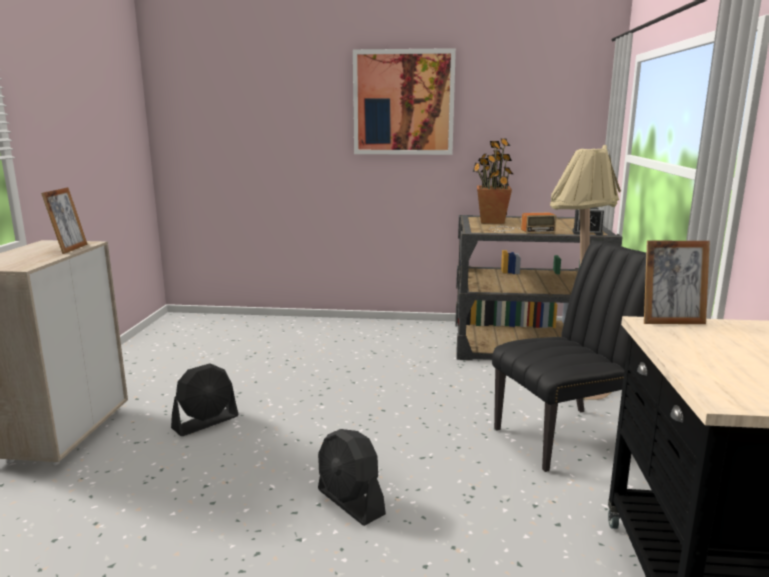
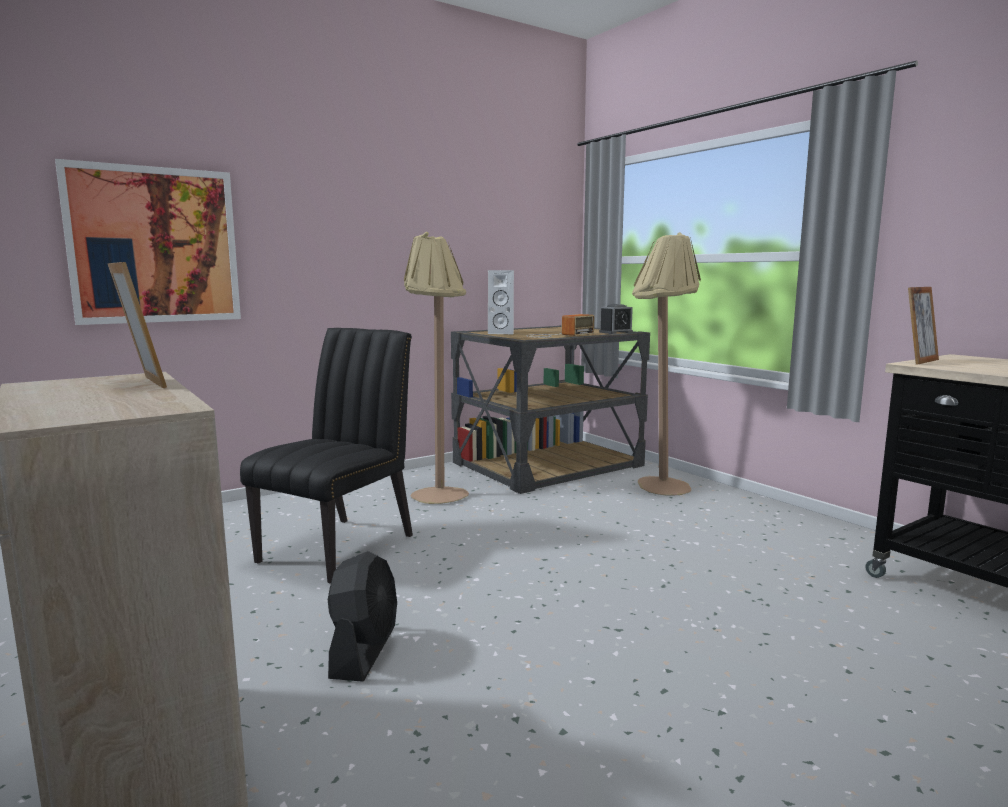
camera: 40 degrees left, 5 degrees down
black fan [318,429,386,526] -> none
picture [353,48,456,155] -> picture moved to [55,159,241,325]
potted plant [473,139,513,224] -> white speaker [488,270,514,335]
black chair [492,240,646,472] -> black chair moved to [240,328,413,584]
none -> beige floor lamp [404,232,469,504]

